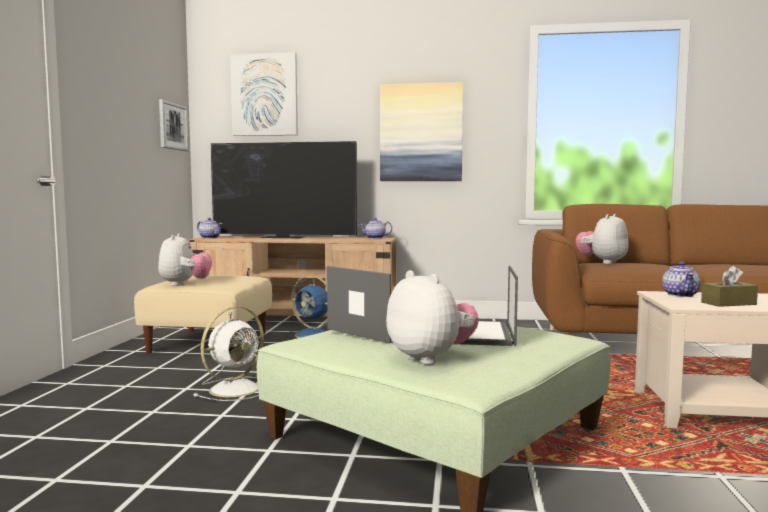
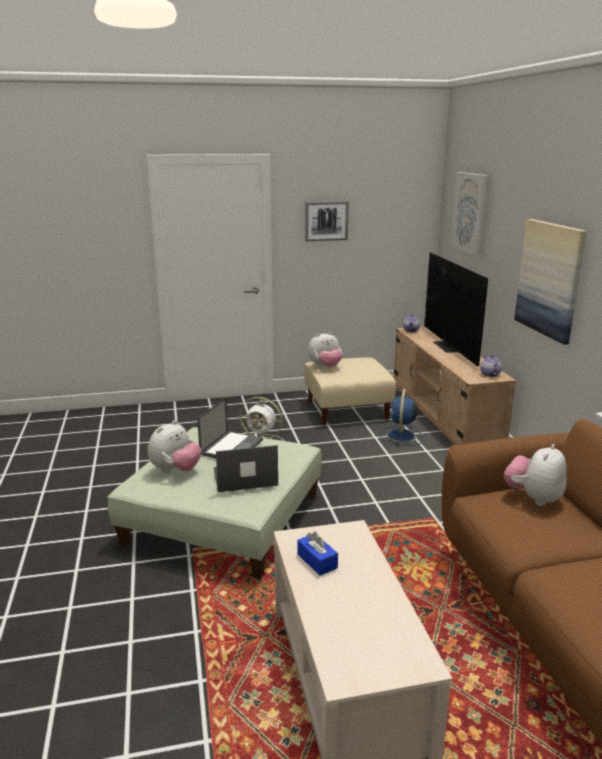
camera: 70 degrees right, 15 degrees up
picture [159,99,189,151] -> picture moved to [305,201,349,241]
plush toy [575,214,629,264] -> plush toy turned 75 degrees counterclockwise [504,444,567,506]
teapot [662,262,701,297] -> none
brown tissue box [701,266,758,307] -> blue tissue box [297,532,338,576]

